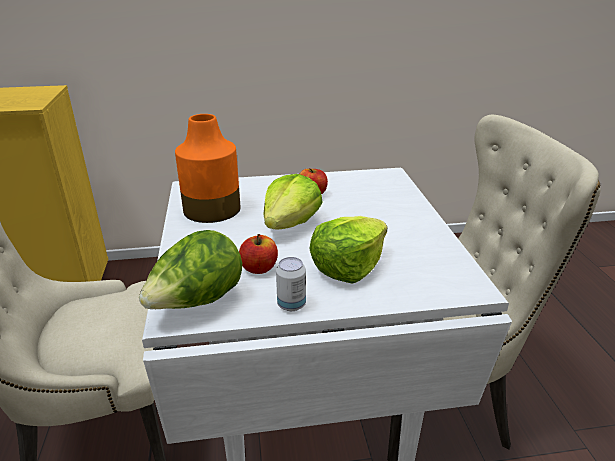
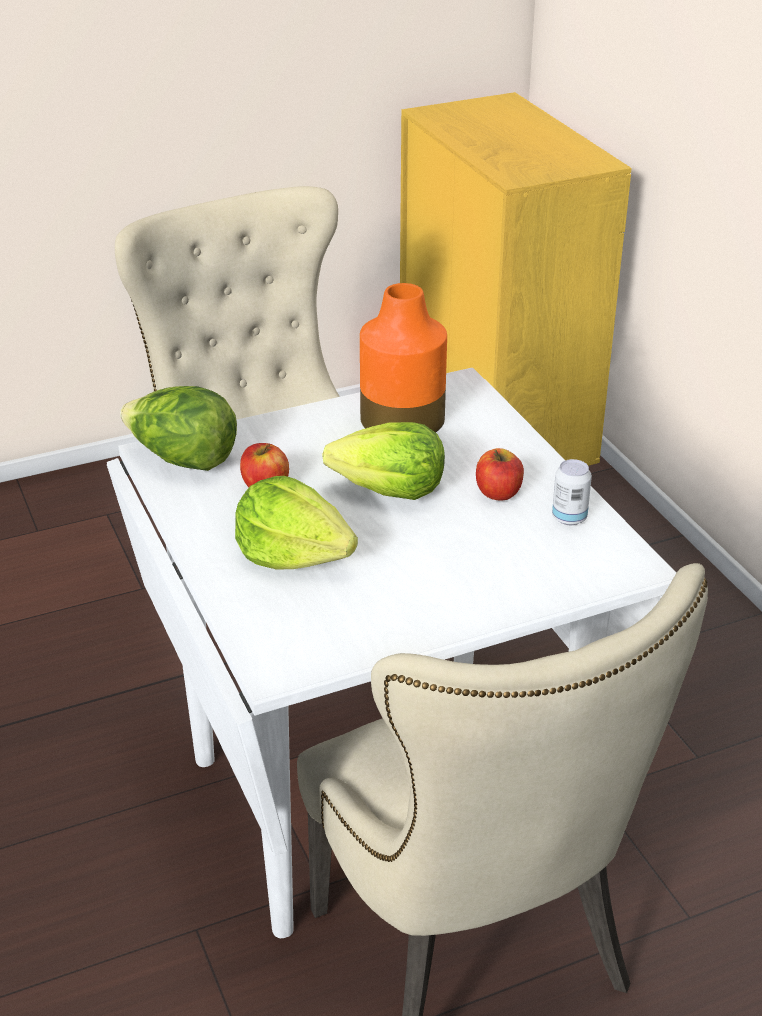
camera: 75 degrees right, 5 degrees up
can [276,257,306,311] -> can moved to [552,459,592,525]

